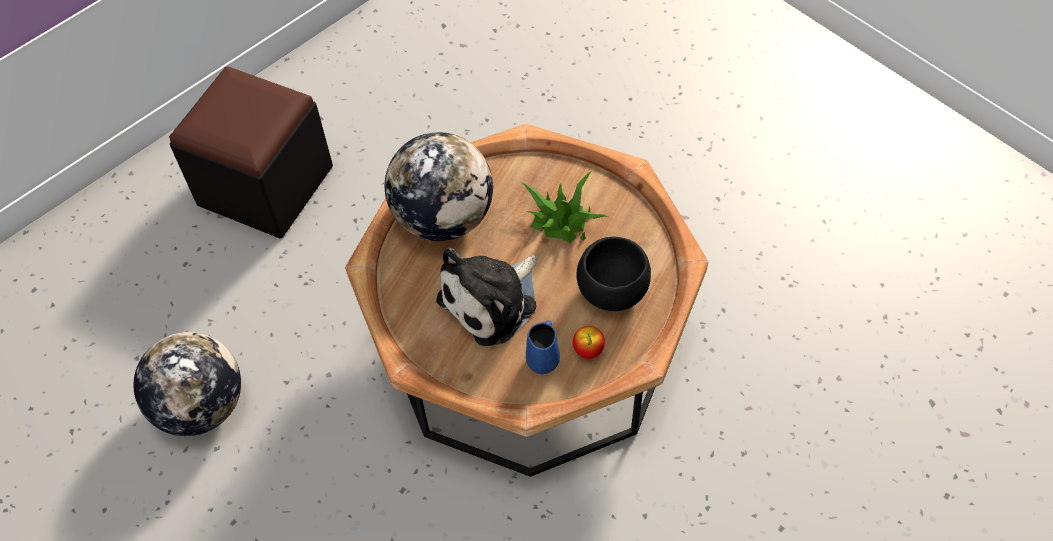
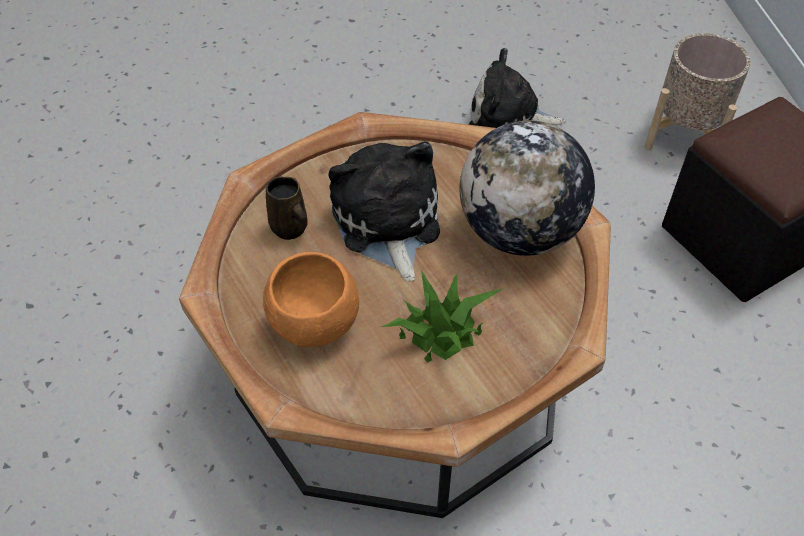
camera: 120 degrees right, 5 degrees down
globe [133,332,241,436] -> plush toy [469,48,566,128]
blue mug [526,320,560,374] -> brown mug [266,176,308,240]
apple [573,326,605,359] -> none
black bowl [577,237,651,311] -> orange bowl [263,252,359,347]
none -> beige planter [645,33,750,150]

